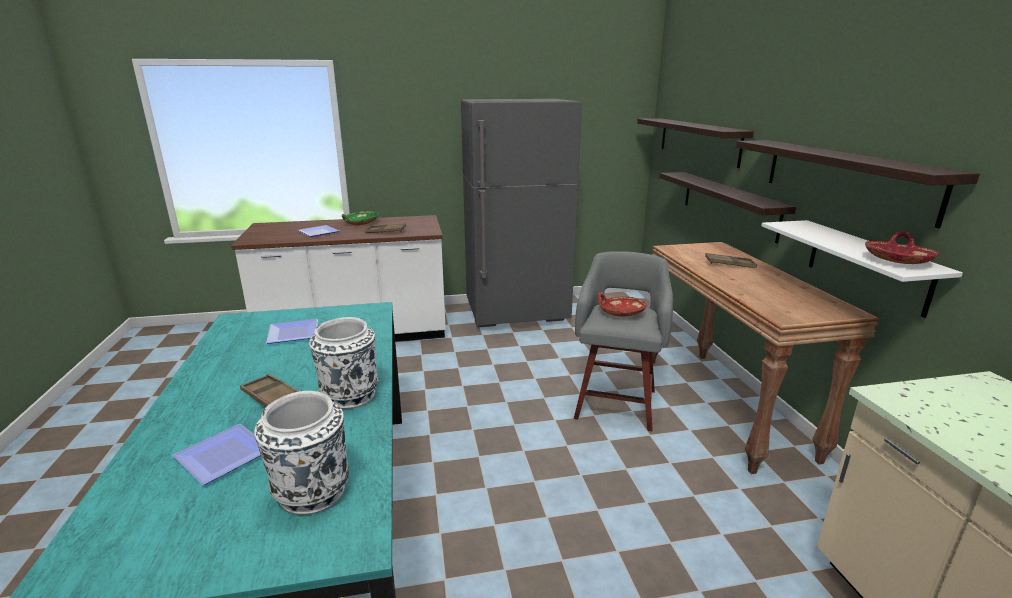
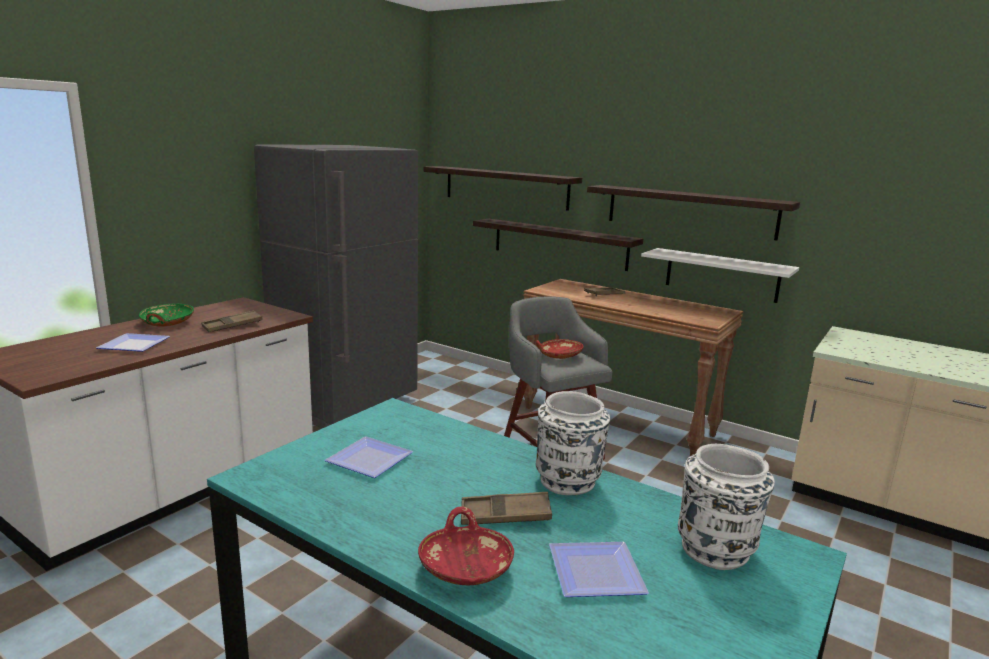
camera: 45 degrees left, 5 degrees down
red bowl [865,231,939,264] -> red bowl moved to [418,506,514,585]

